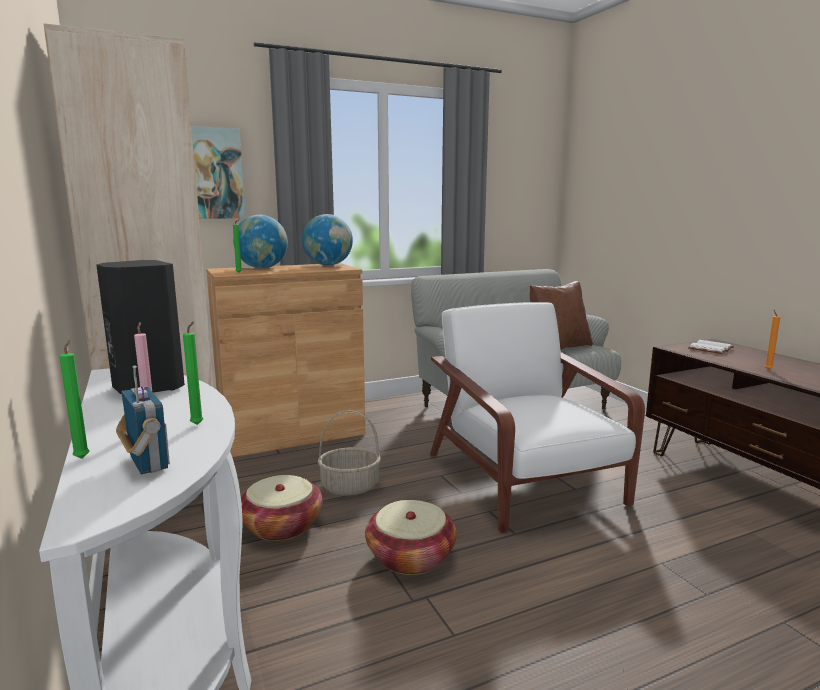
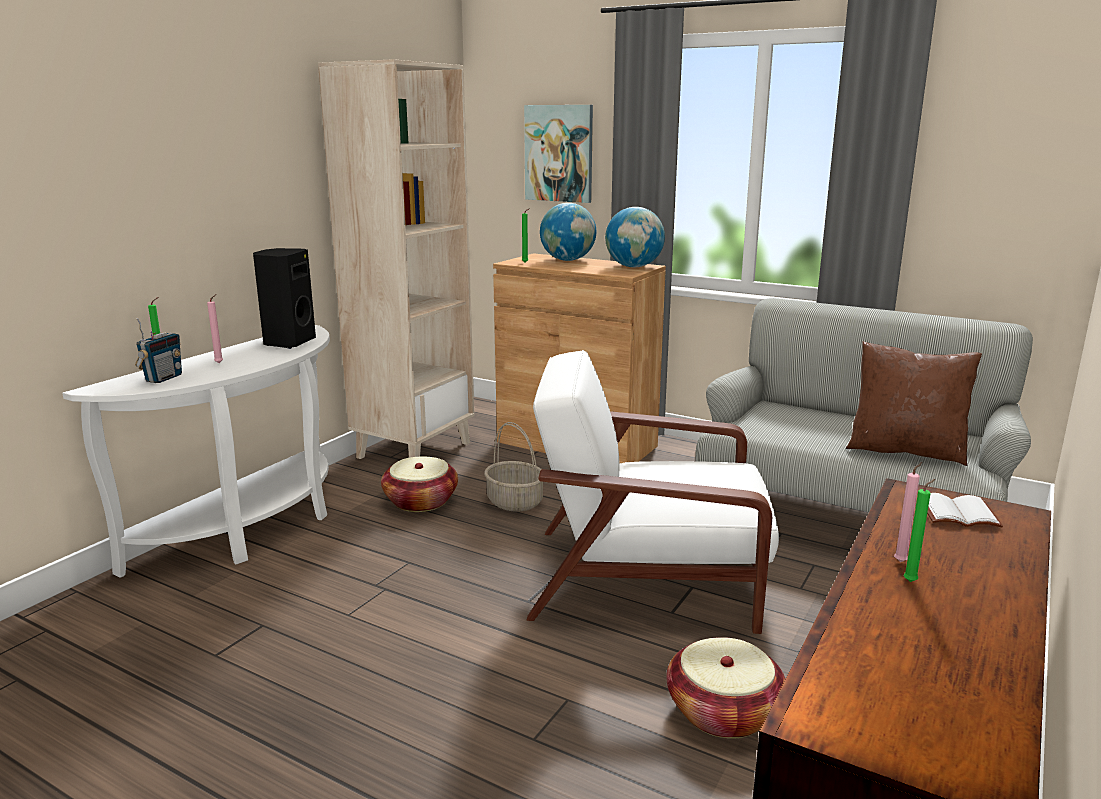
camera: 55 degrees right, 5 degrees up
green candle [183,321,203,425] -> green candle moved to [904,479,935,582]
basket [365,500,457,575] -> basket moved to [666,637,786,739]
white armchair [430,302,645,533] -> white armchair turned 120 degrees counterclockwise [527,350,779,634]
orange candle [765,310,780,370] -> pink candle [894,462,922,562]

